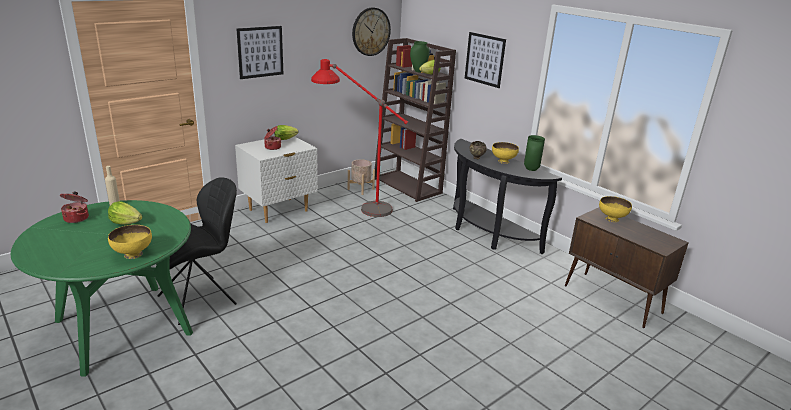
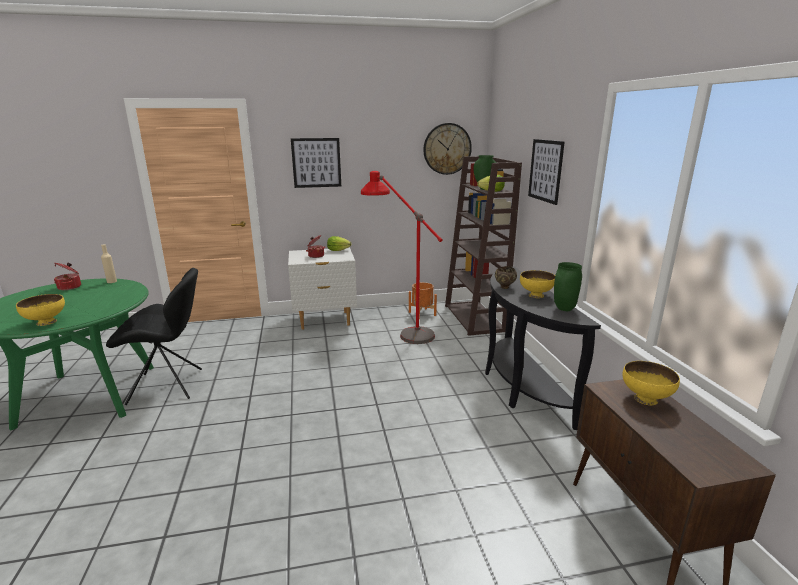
camera: 30 degrees right, 5 degrees down
lettuce [108,201,143,225] -> none
beige planter [348,159,375,195] -> orange planter [409,282,437,319]

